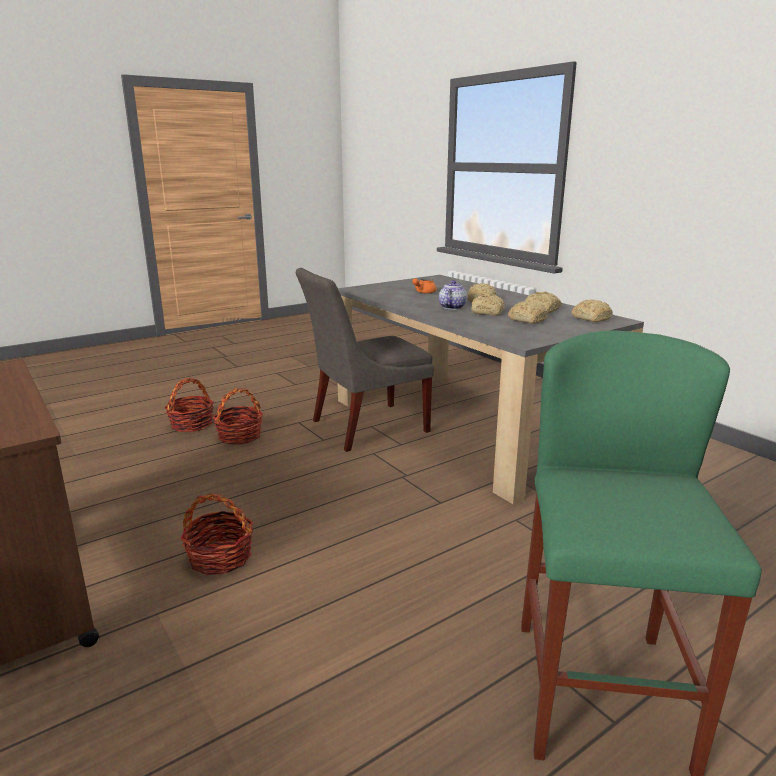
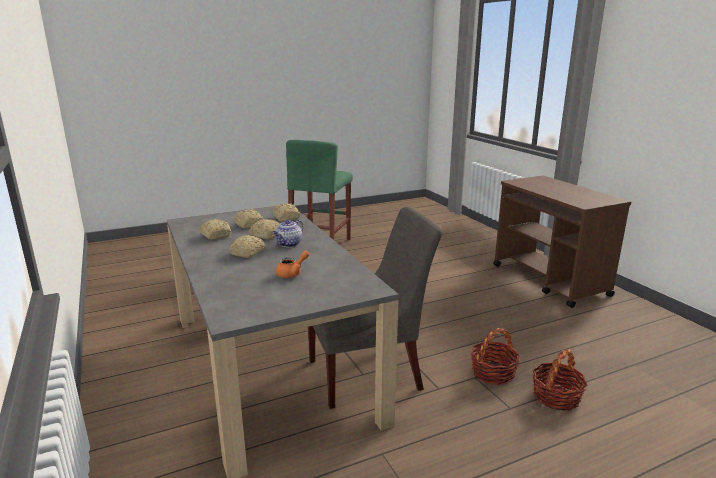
camera: 170 degrees left, 0 degrees up
basket [180,493,253,575] -> none
bread [571,300,613,322] -> bread moved to [273,203,300,222]

